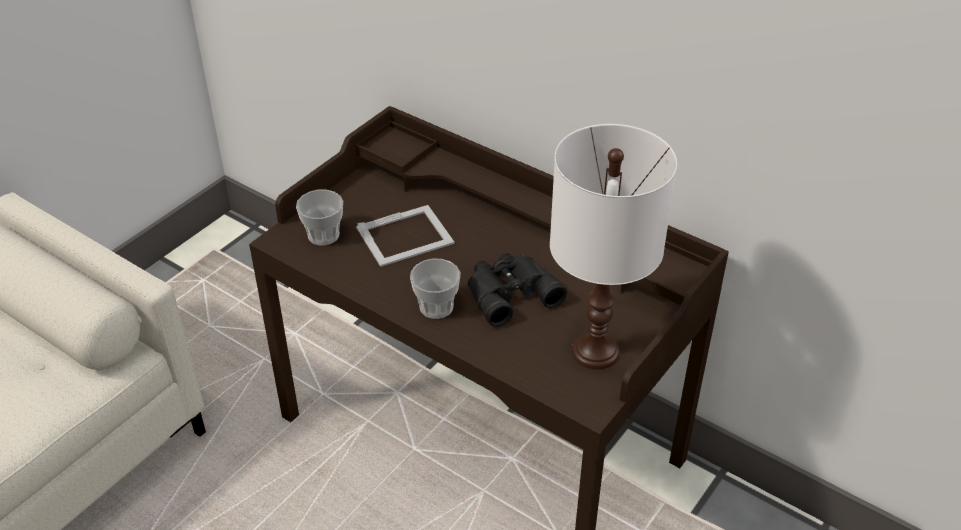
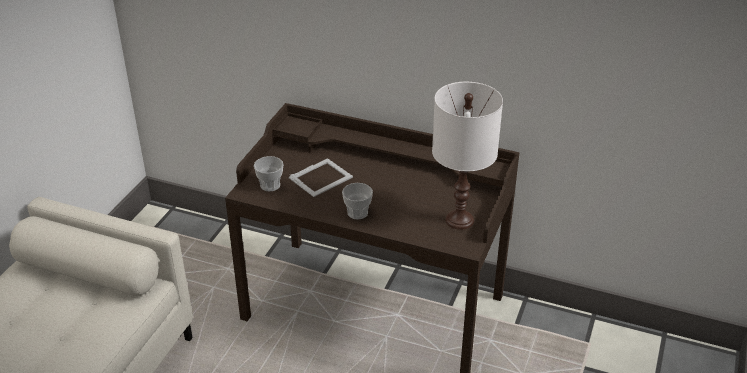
camera: 15 degrees left, 5 degrees down
black binoculars [468,253,567,327] -> none

